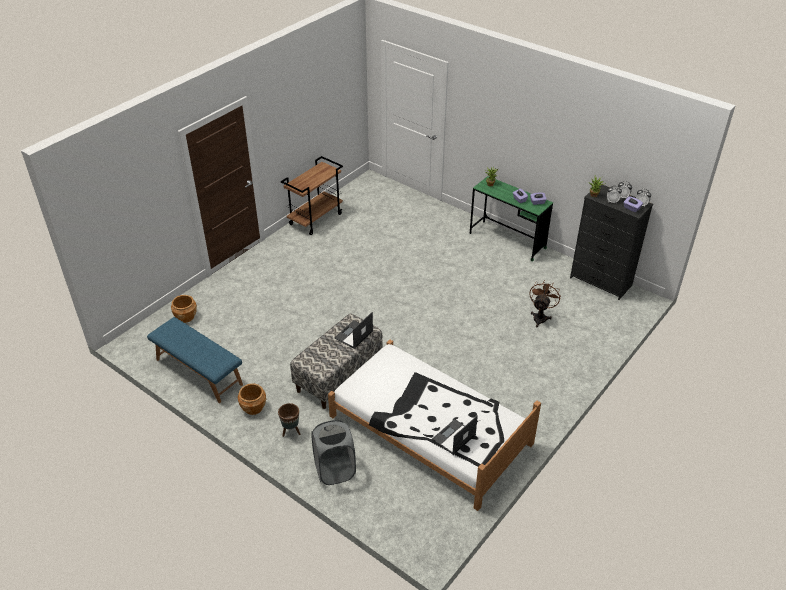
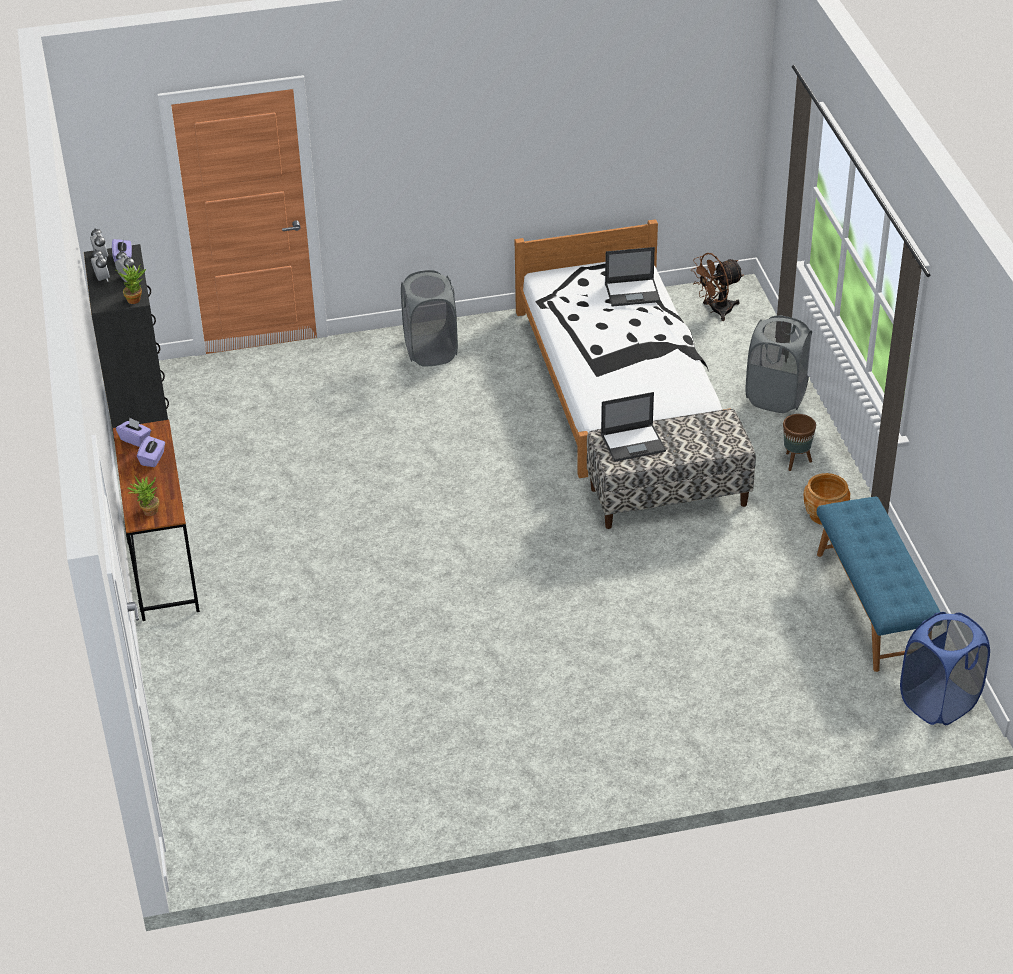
camera: 140 degrees left, 0 degrees up
brown planter [171,295,197,323] -> none
brown cart [281,156,343,235] -> none
green desk [470,176,553,261] -> brown desk [113,420,200,621]
brown fan [529,281,561,327] -> brown fan moved to [691,253,744,321]
none -> grey laundry basket [401,270,458,367]
none -> blue laundry basket [900,612,990,725]

